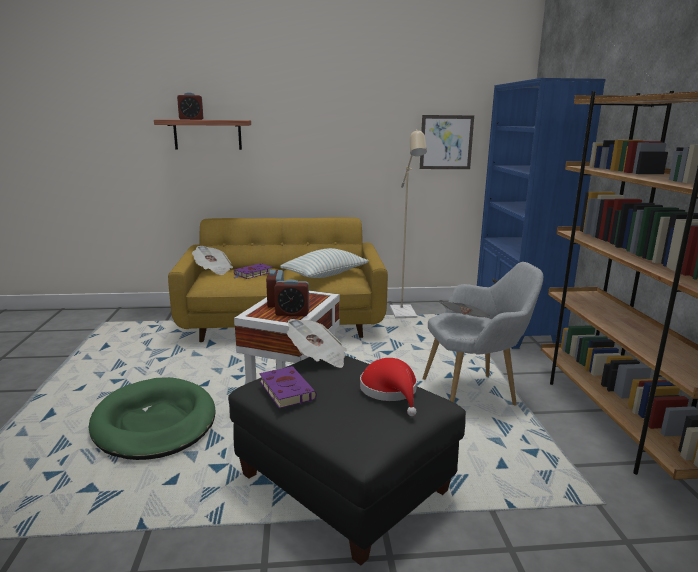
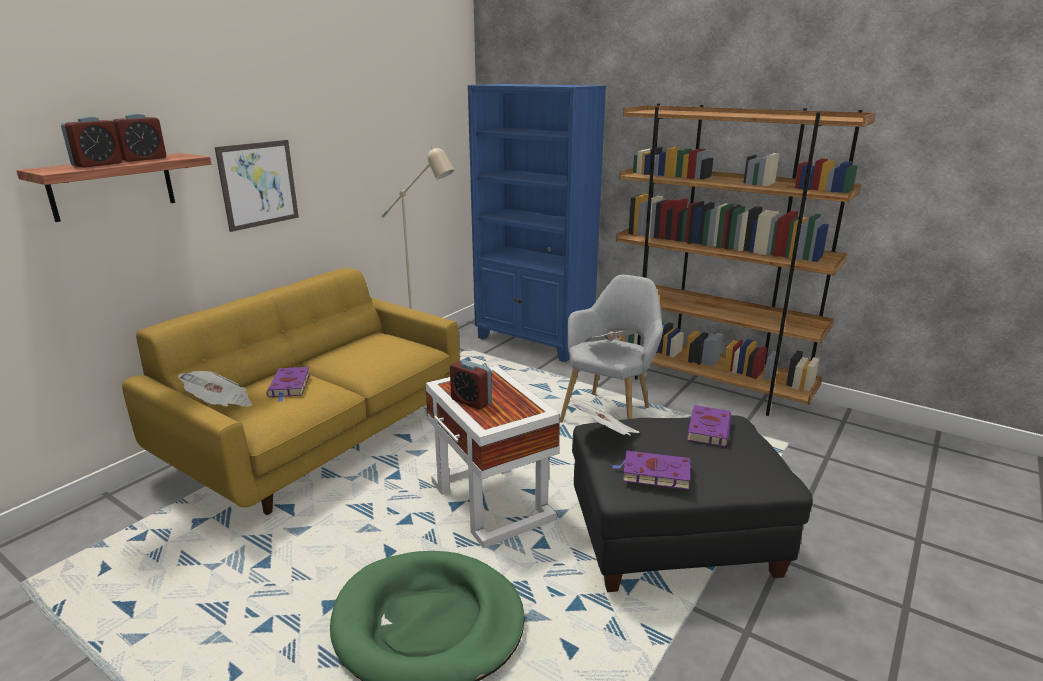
camera: 50 degrees left, 5 degrees up
alarm clock [274,279,309,316] -> alarm clock moved to [111,113,166,161]
pillow [280,248,369,278] -> none
red hat [360,358,417,416] -> purple book [687,405,731,447]
picture [420,115,474,169] -> picture moved to [215,140,299,232]

